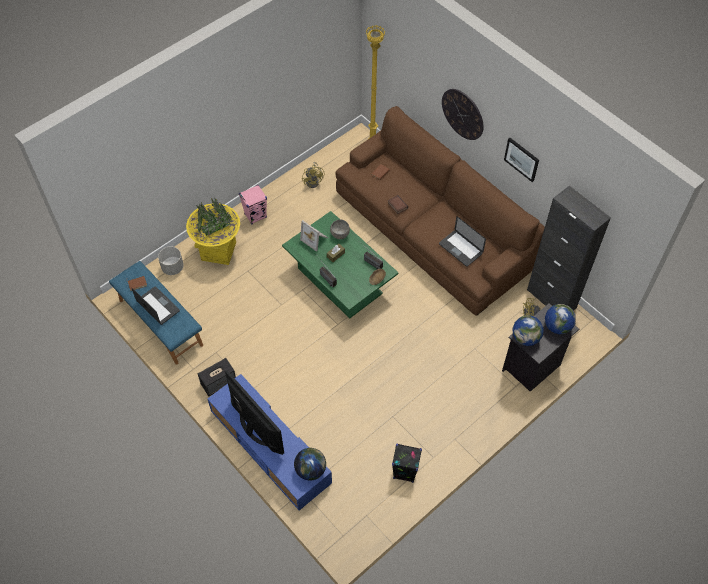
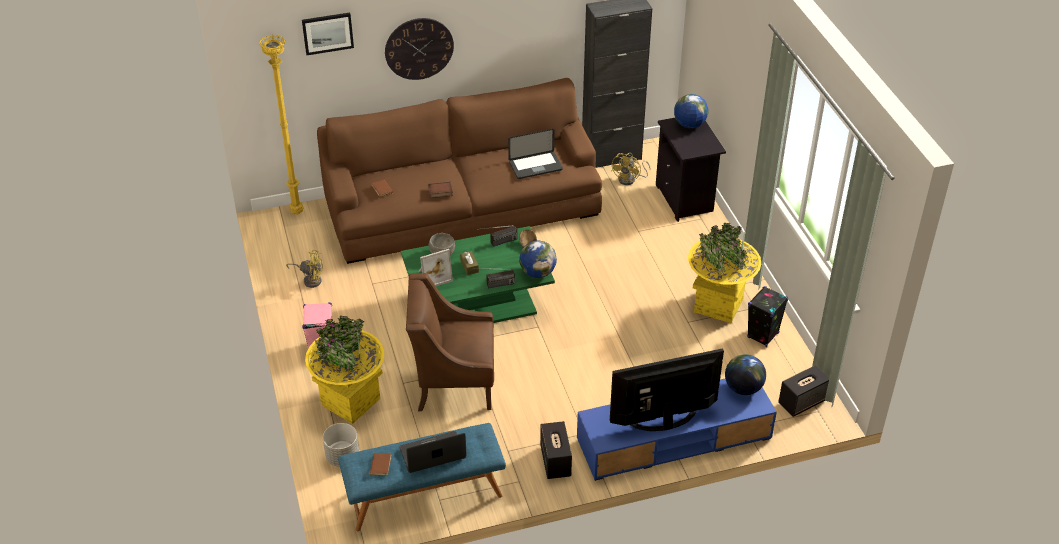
camera: 65 degrees left, 15 degrees down
picture [504,138,539,182] -> picture moved to [302,12,354,55]
globe [512,315,544,346] -> globe moved to [519,240,557,278]
none -> brown armchair [406,273,494,411]
none -> yellow planter [688,223,761,323]
none -> speaker [778,365,829,417]

